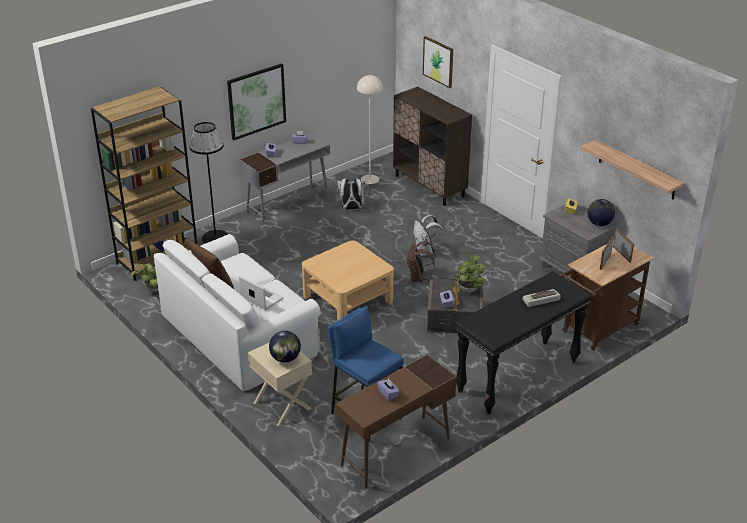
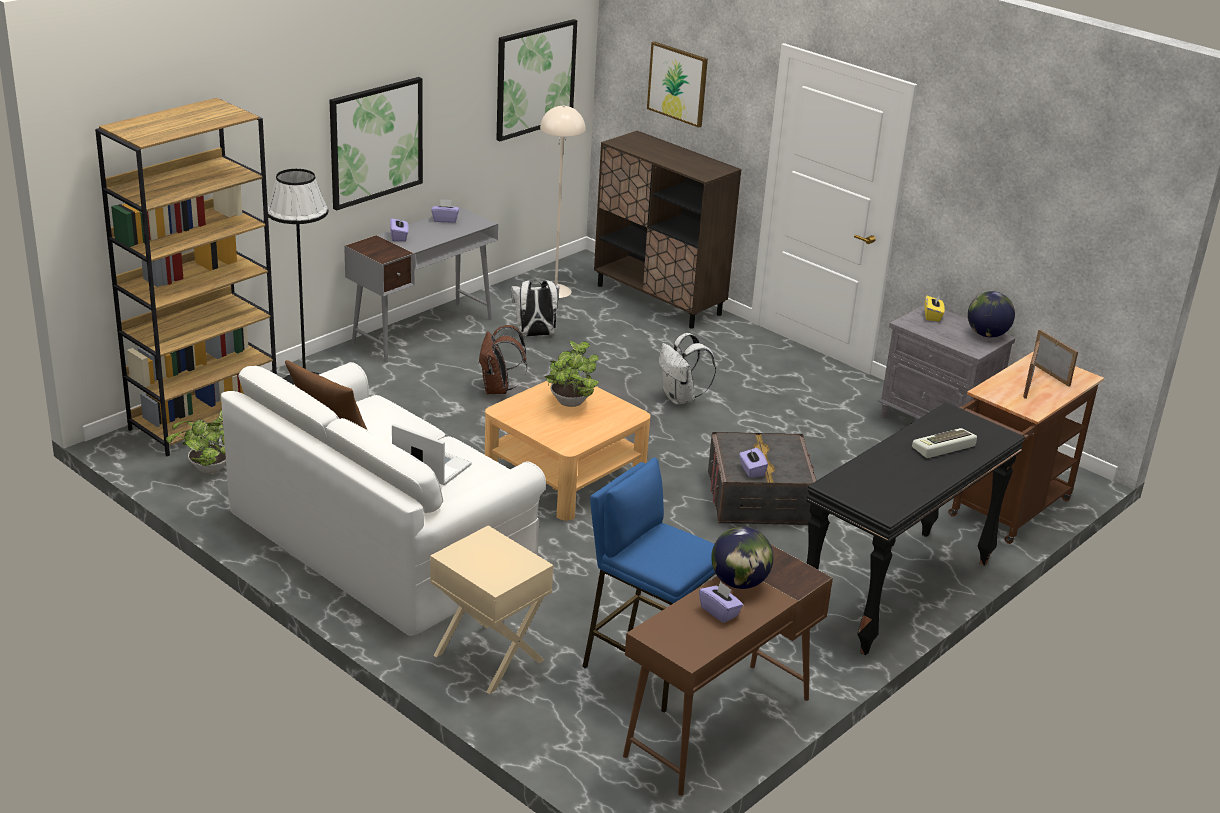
camera: 10 degrees left, 5 degrees down
globe [269,331,301,363] -> globe moved to [711,527,773,589]
brown backpack [406,241,435,282] -> brown backpack moved to [478,325,527,394]
potted plant [454,255,485,293] -> potted plant moved to [545,341,599,407]
shelf [581,139,684,199] -> none
none -> picture [496,19,577,141]

